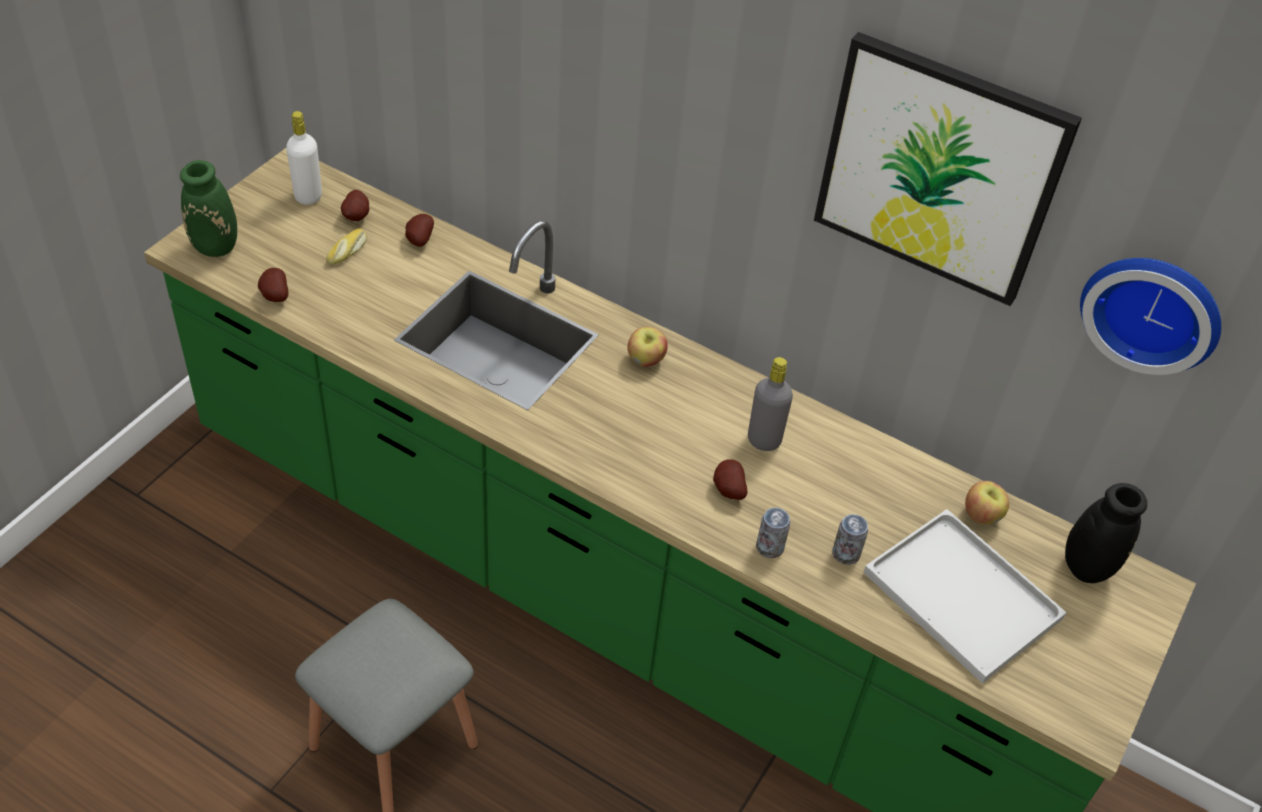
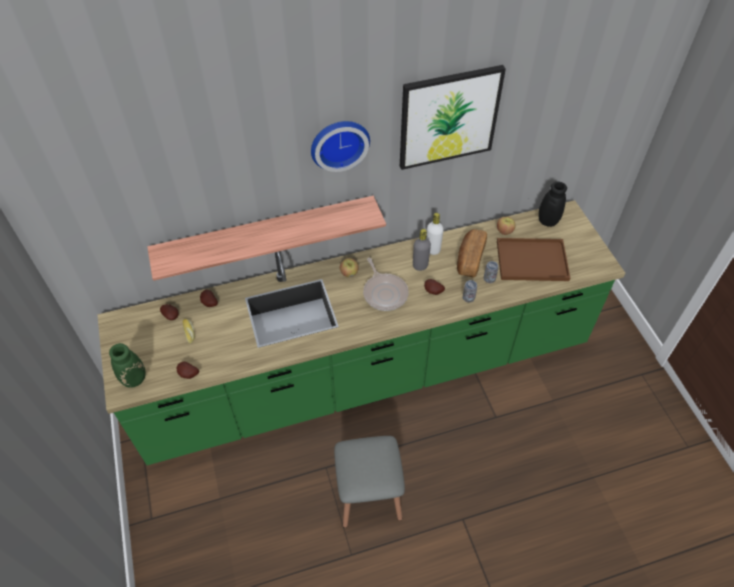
camera: 45 degrees left, 5 degrees up
white bottle [286,111,322,205] -> white bottle moved to [426,213,444,255]
white tray [863,509,1067,684] -> brown tray [497,238,570,281]
wall clock [1080,258,1221,375] -> wall clock moved to [311,121,370,172]
none -> shelf [147,196,386,281]
none -> frying pan [363,258,409,311]
none -> bread [457,229,487,278]

